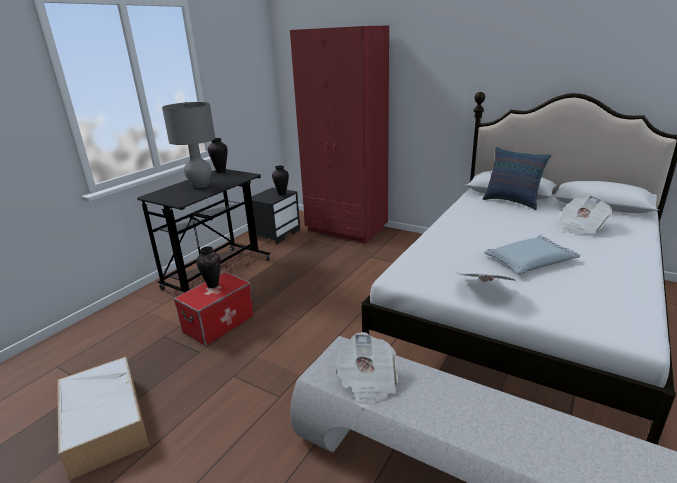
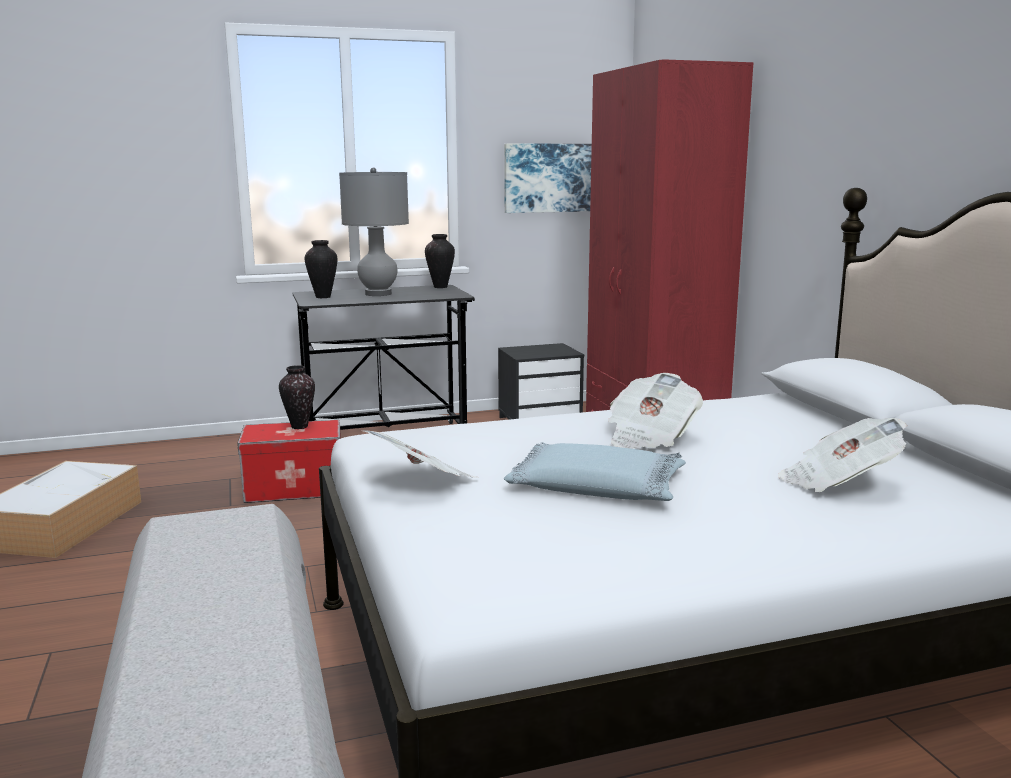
camera: 40 degrees right, 10 degrees down
vase [272,165,289,196] -> vase moved to [305,240,337,298]
newspaper [336,332,398,408] -> newspaper moved to [608,373,703,449]
blue pillow [483,147,551,210] -> none
none -> picture [504,144,592,213]

